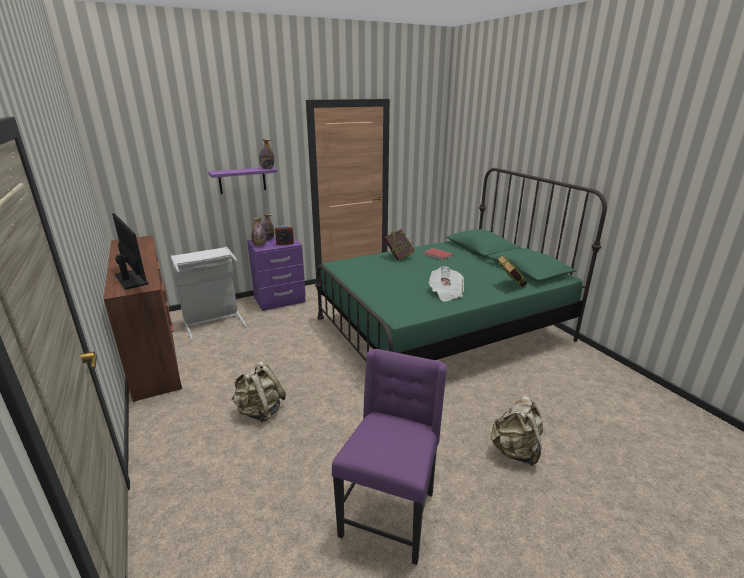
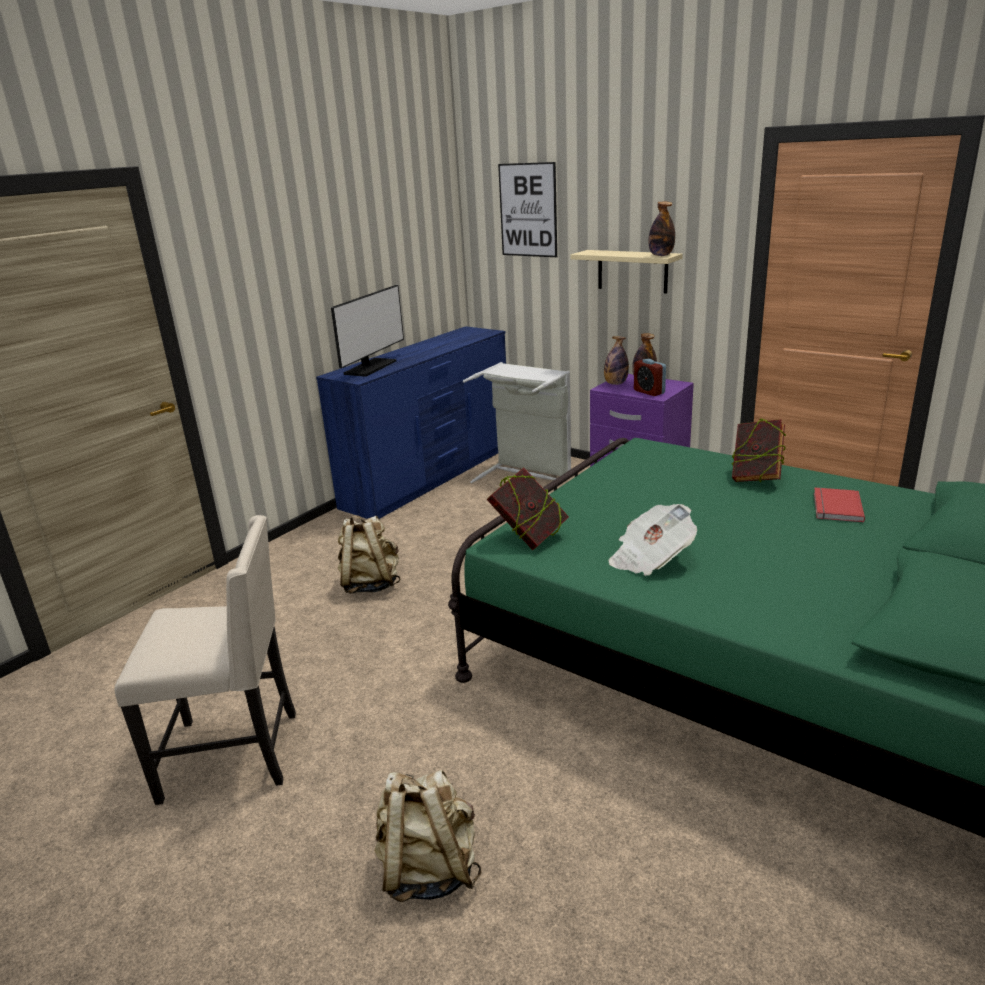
camera: 65 degrees right, 0 degrees up
brown dresser [104,235,182,402] -> blue dresser [316,326,506,519]
purple shelf [208,167,277,194] -> beige shelf [571,250,683,294]
purple chair [332,349,447,565] -> beige chair [115,515,296,805]
book [498,255,527,287] -> book moved to [487,468,569,550]
none -> picture [498,162,557,257]

